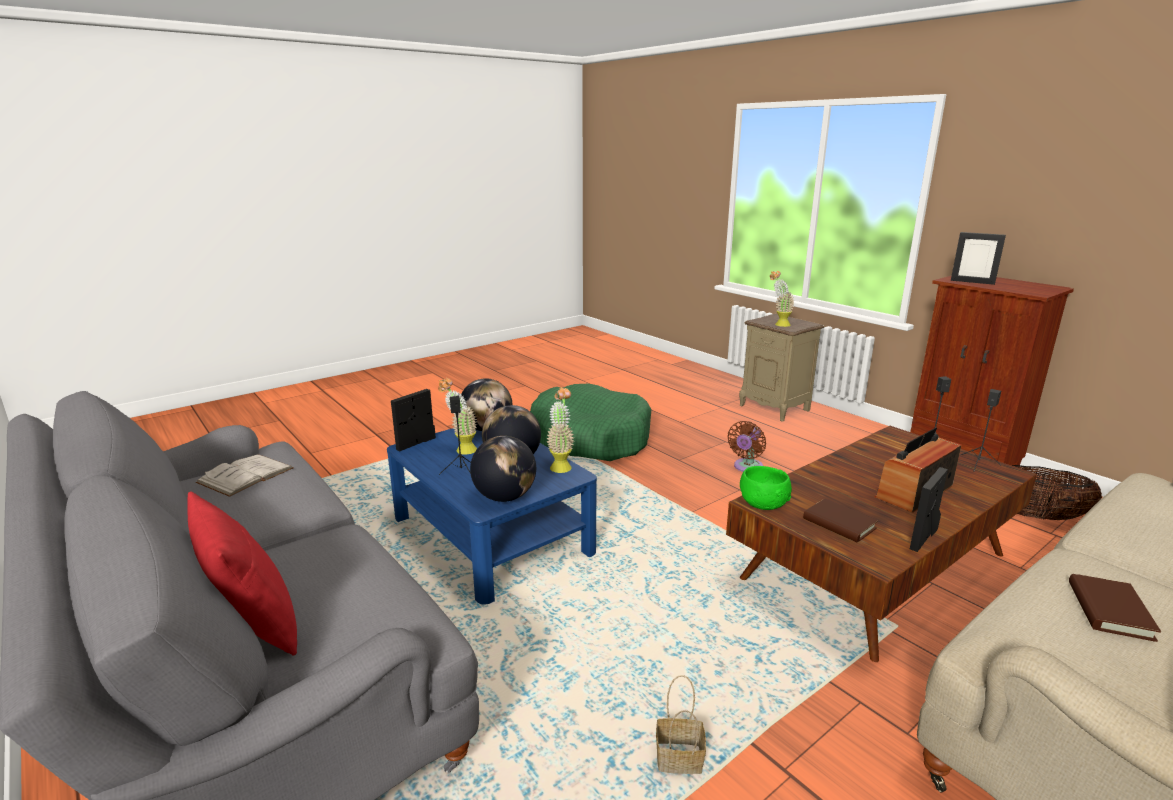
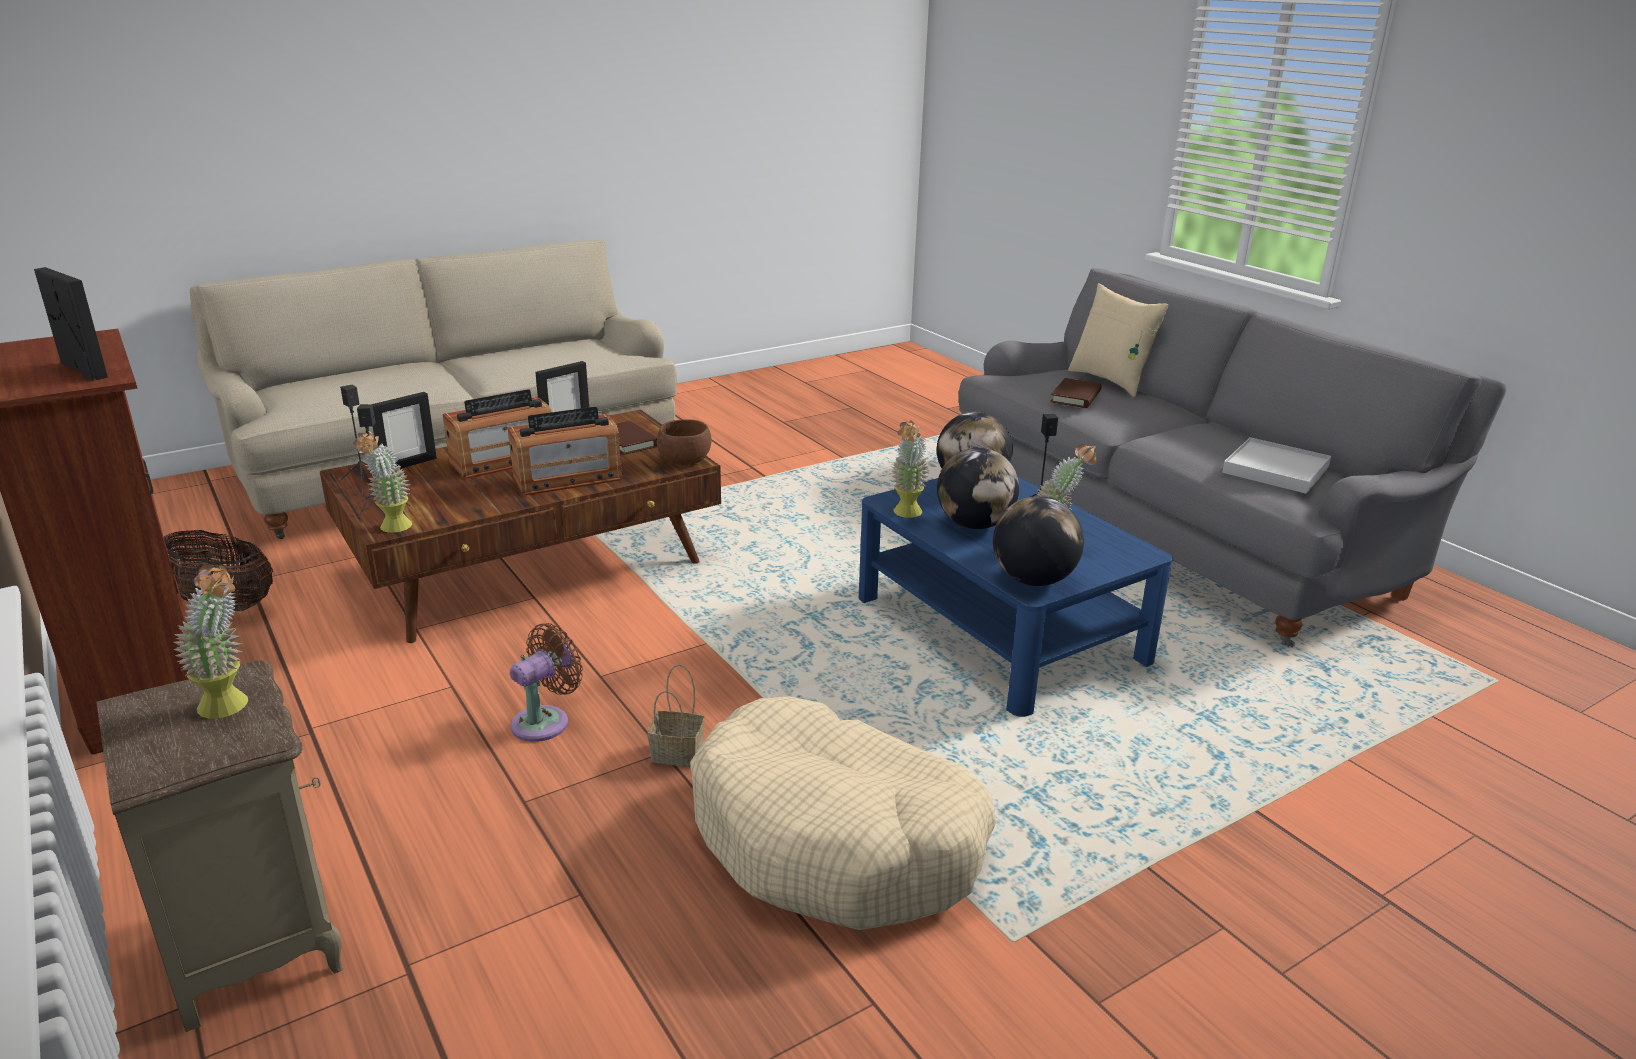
camera: 175 degrees left, 5 degrees up
red pillow [187,492,297,655] -> beige pillow [1068,283,1169,397]
white book [196,454,294,497] -> white tray [1222,437,1331,494]
picture frame [391,389,436,451] -> picture frame moved to [372,392,437,469]
green dog bed [530,384,652,461] -> beige dog bed [690,696,996,930]
basket [656,675,706,774] -> basket moved to [647,664,705,767]
green bowl [740,466,792,510] -> brown bowl [657,419,712,465]
brown book [1069,574,1161,642] -> brown book moved to [1050,378,1101,408]
none -> potted plant [353,431,412,533]
none -> radio [508,407,622,495]

